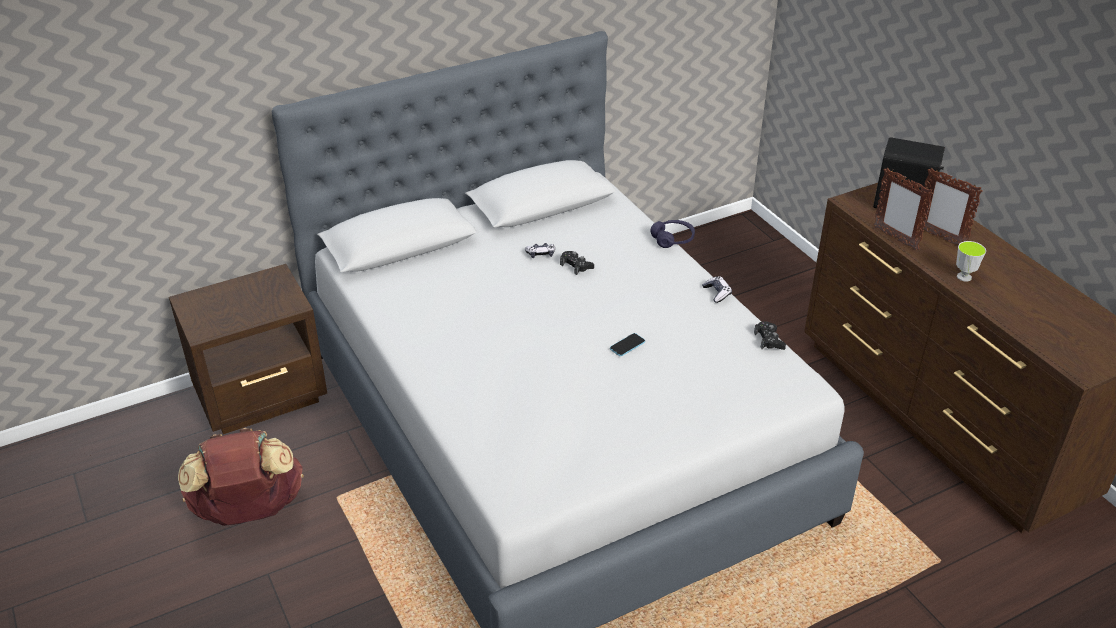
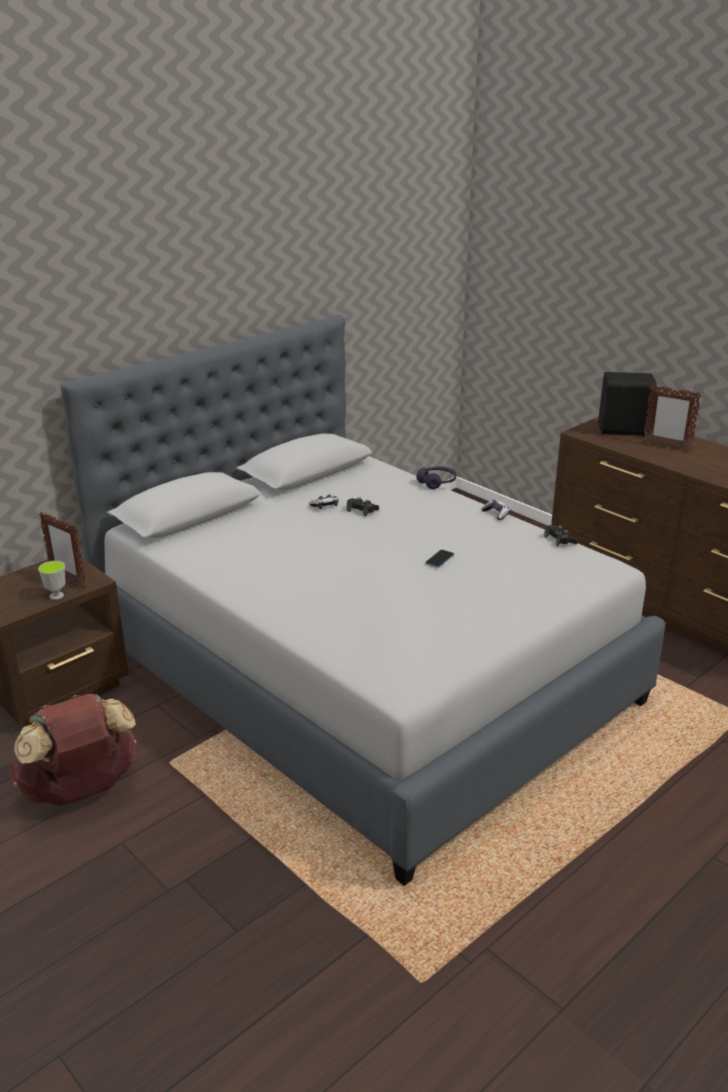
camera: 15 degrees left, 10 degrees down
picture frame [873,168,933,251] -> picture frame moved to [39,512,86,588]
cup [956,241,986,282] -> cup moved to [38,561,66,600]

